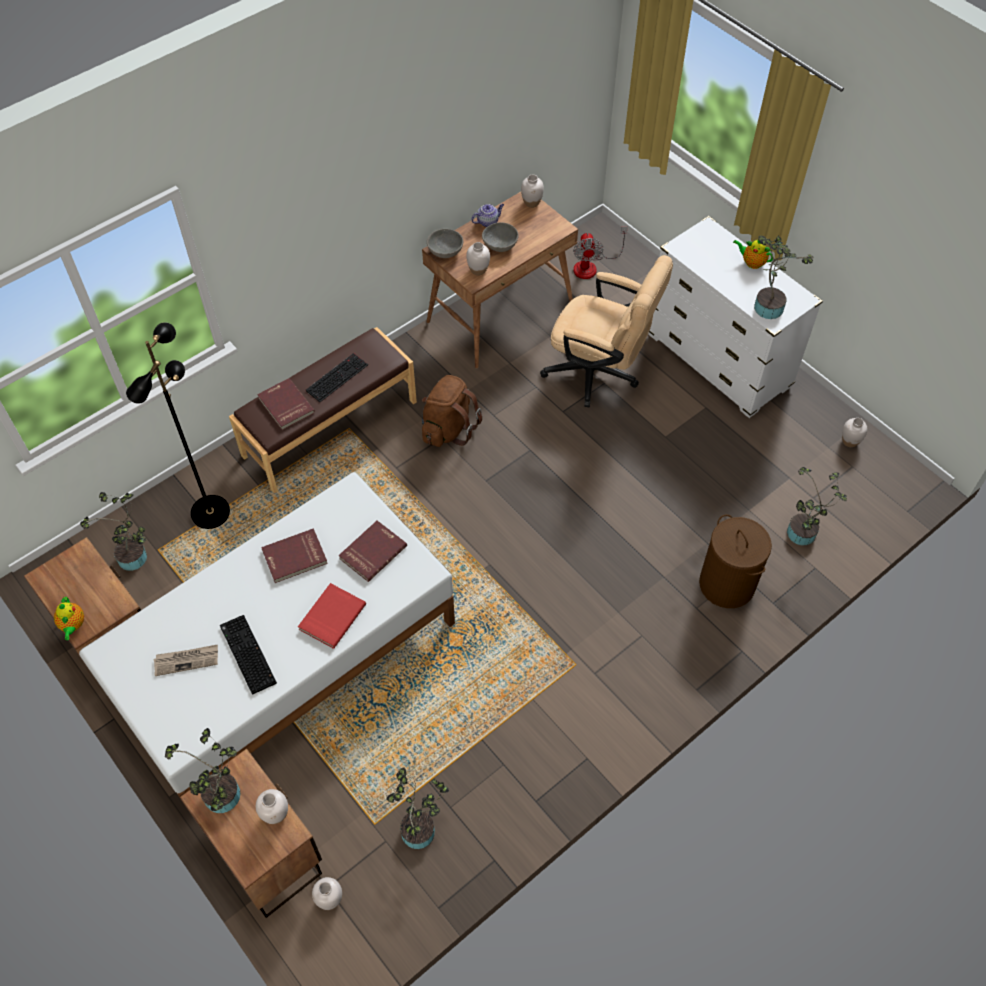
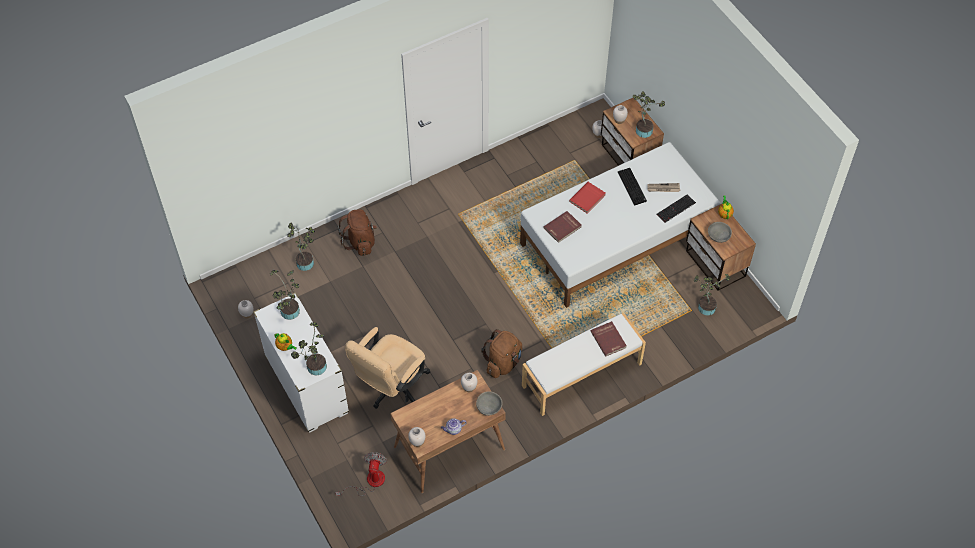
camera: 170 degrees left, 0 degrees up
black floor lamp [126,322,230,529] -> none
brown bench [229,327,417,493] -> white bench [522,313,646,416]
red book [261,528,328,583] -> none
keyboard [306,353,368,402] -> keyboard moved to [656,195,696,223]
potted plant [387,767,449,849] -> potted plant moved to [291,322,327,375]
grey bowl [482,222,519,252] -> grey bowl moved to [708,222,732,243]
beige office chair [540,255,673,407] -> beige office chair turned 90 degrees counterclockwise [345,327,430,409]
brown laundry basket [699,514,772,608] -> brown backpack [338,209,377,256]

